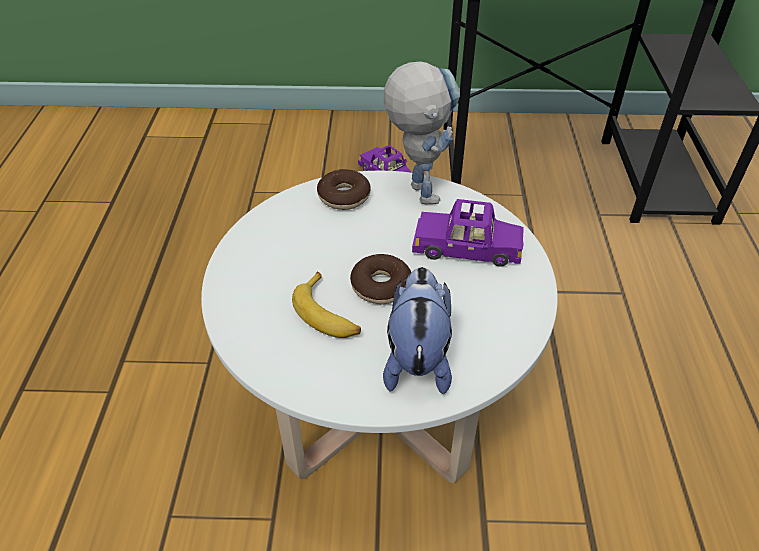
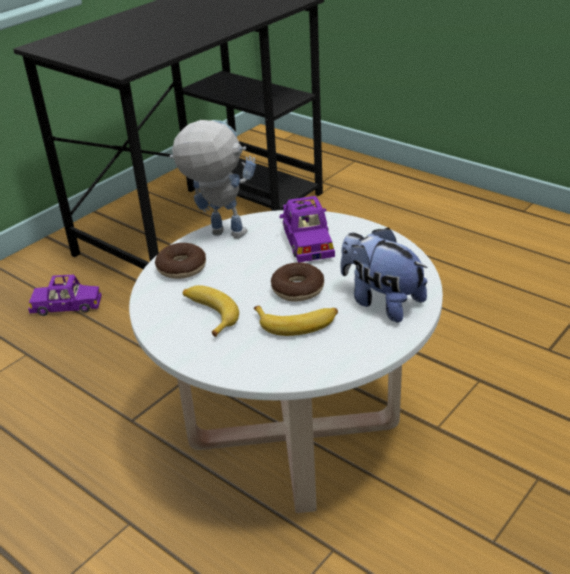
camera: 50 degrees left, 10 degrees down
purple toy car [412,199,524,267] -> purple toy car turned 60 degrees counterclockwise [279,196,335,262]
none -> banana [183,285,239,337]

